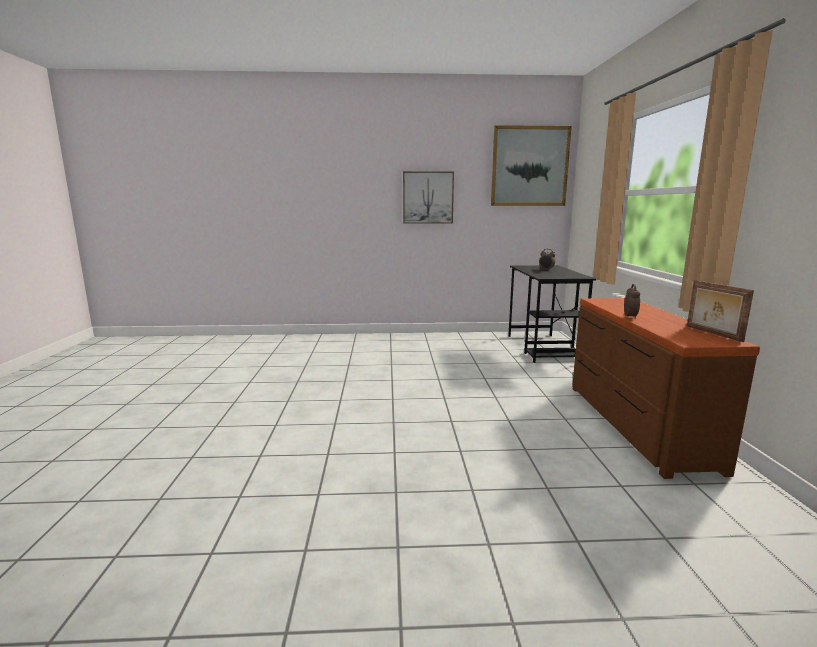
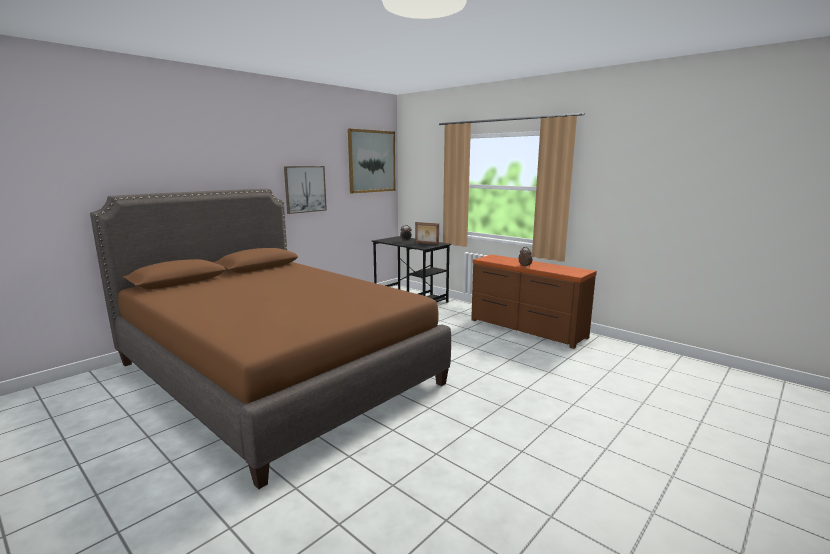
camera: 45 degrees left, 0 degrees up
picture frame [687,280,754,342] -> picture frame moved to [415,222,439,245]
none -> brown bed [90,189,451,489]

